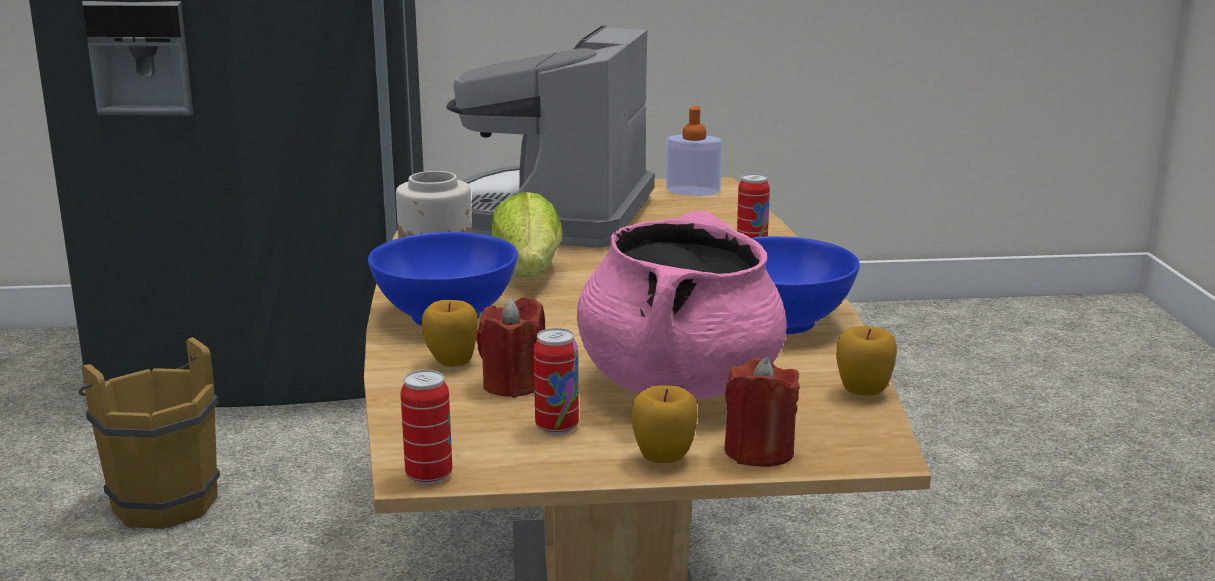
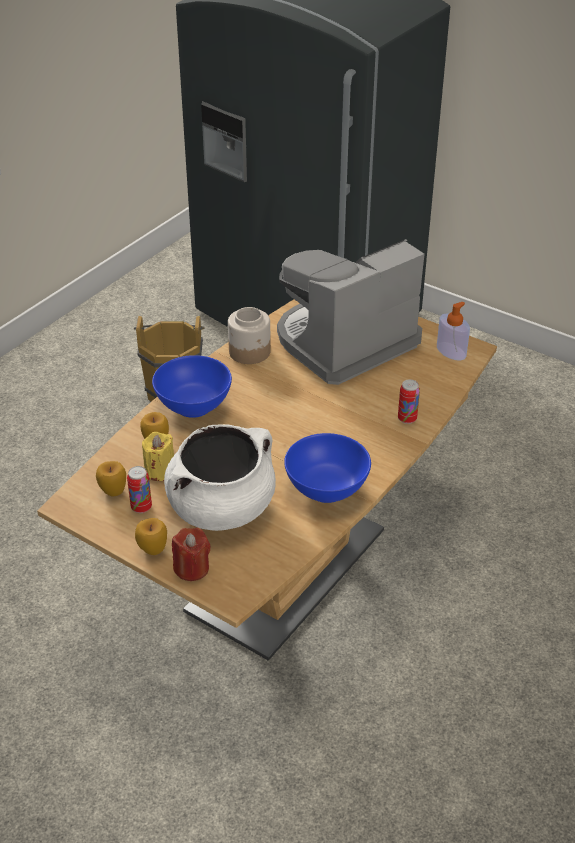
camera: 40 degrees right, 20 degrees up
can [400,370,452,485] -> none
red candle [476,297,545,398] -> yellow candle [142,432,174,481]
lettuce [491,192,563,278] -> none
pink cooking pot [577,210,787,400] -> white cooking pot [164,424,276,531]
apple [836,326,897,396] -> apple moved to [96,461,126,497]

